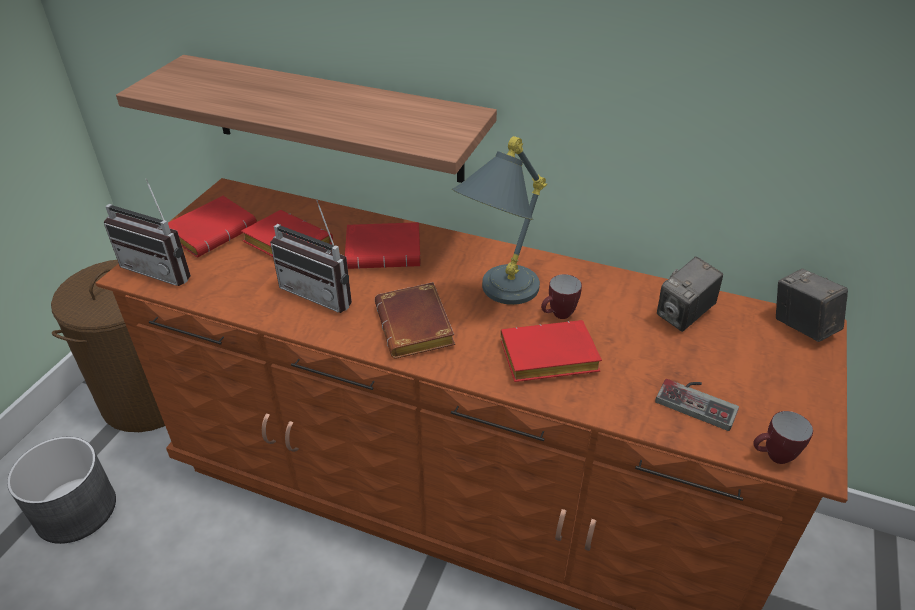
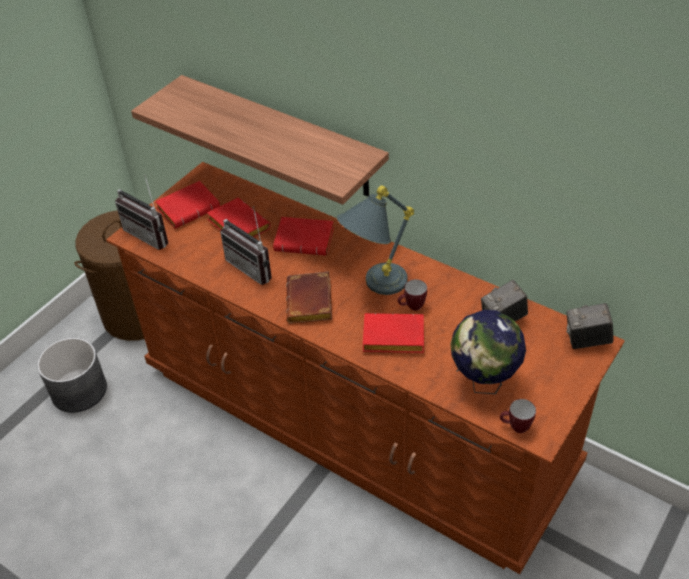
camera: 15 degrees right, 5 degrees up
game controller [655,379,739,431] -> globe [450,310,526,394]
camera [776,269,848,342] -> camera turned 75 degrees counterclockwise [566,303,614,349]

